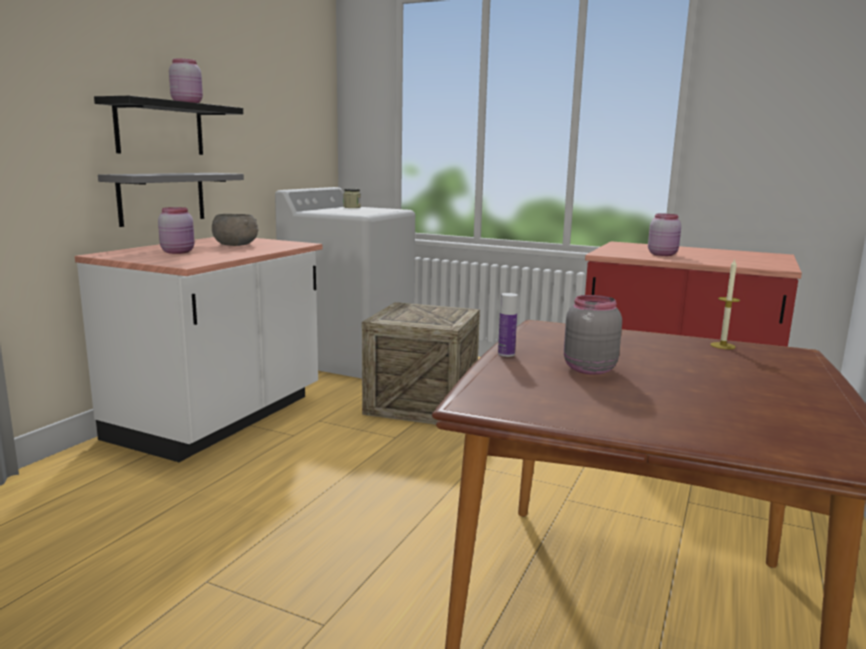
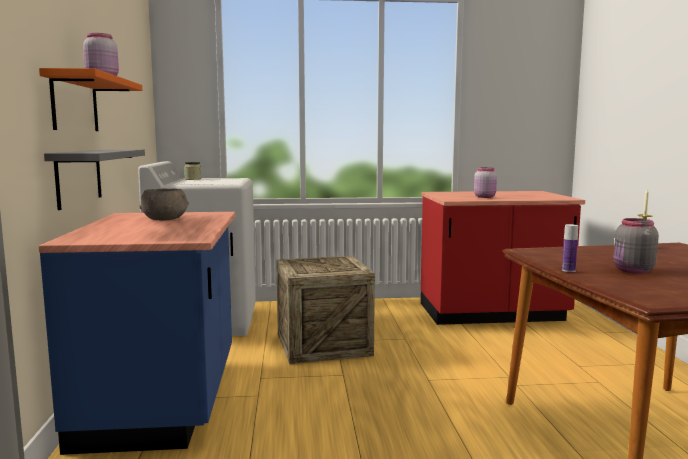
camera: 30 degrees left, 5 degrees down
white counter [75,237,323,462] -> blue counter [38,212,235,455]
black shelf [94,96,243,155] -> orange shelf [39,68,142,131]
pink jar [158,207,195,254] -> none

